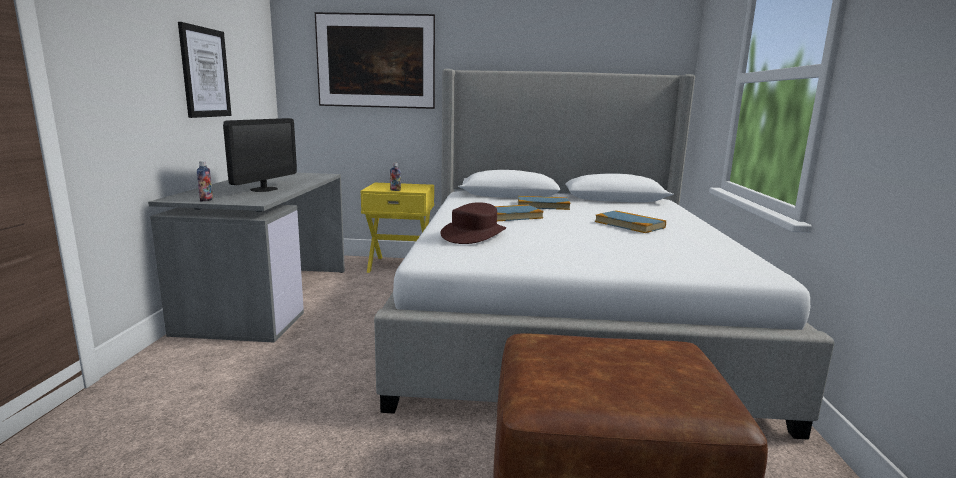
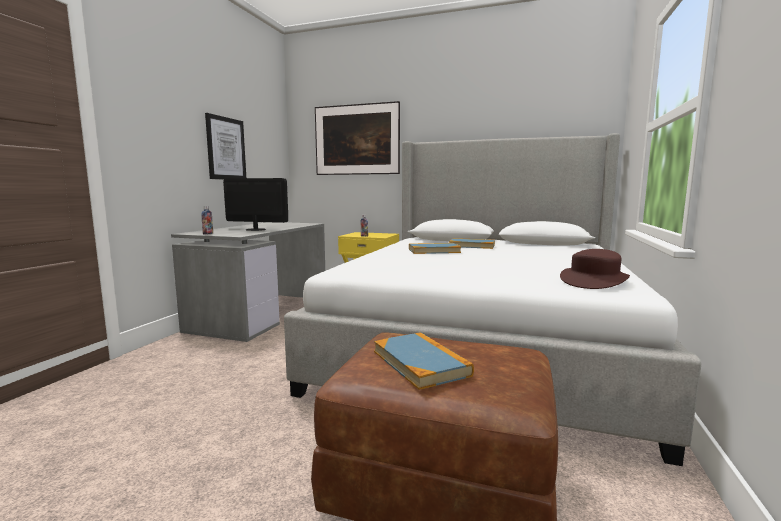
camera: 15 degrees right, 5 degrees down
monitor [223,118,297,192] -> monitor turned 105 degrees counterclockwise [223,178,288,231]
brown hat [440,202,506,244] -> brown hat moved to [560,249,630,289]
book [595,210,666,233] -> book moved to [374,332,474,390]

